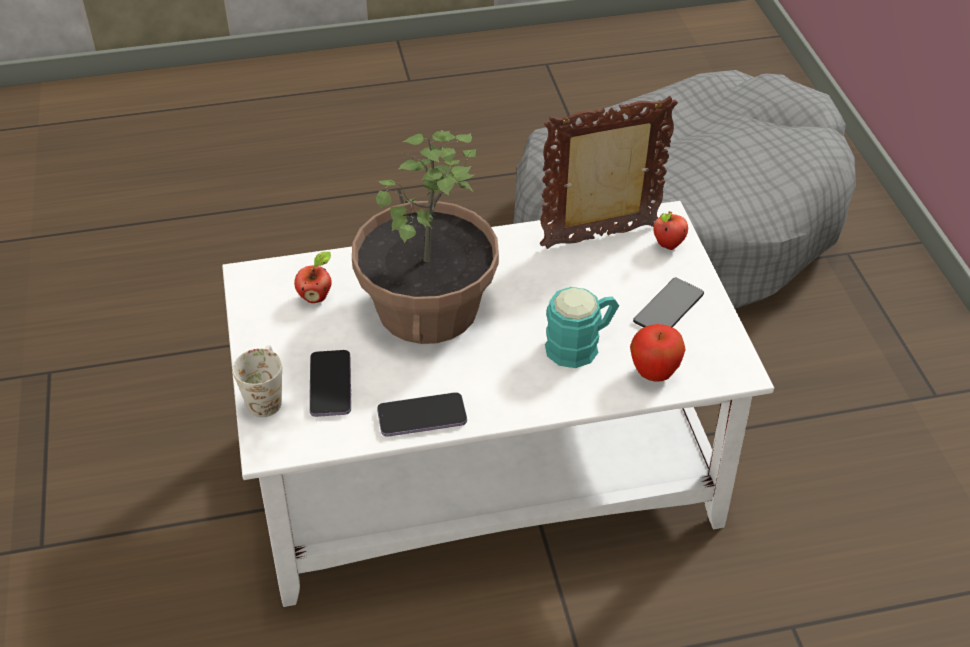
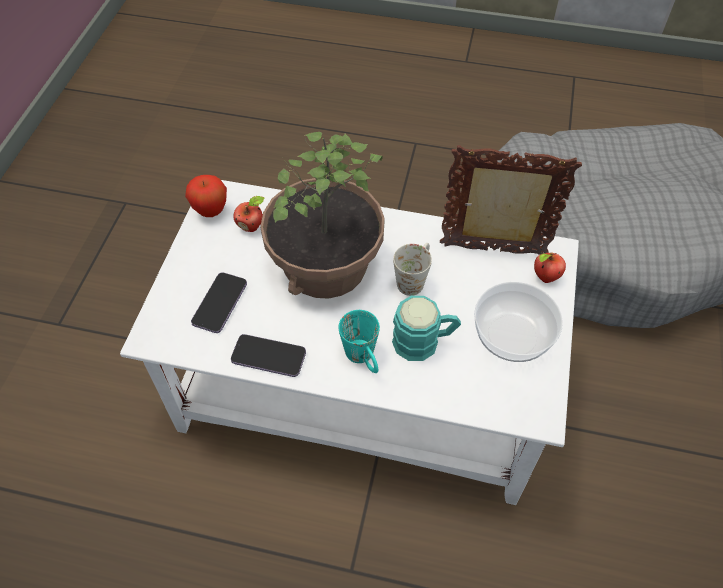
camera: 25 degrees right, 10 degrees up
white mug [233,345,282,417] -> white mug moved to [393,243,432,296]
apple [630,324,686,382] -> apple moved to [185,175,227,217]
phone [633,277,704,328] -> bowl [474,282,563,362]
none -> turquoise mug [339,310,380,373]

